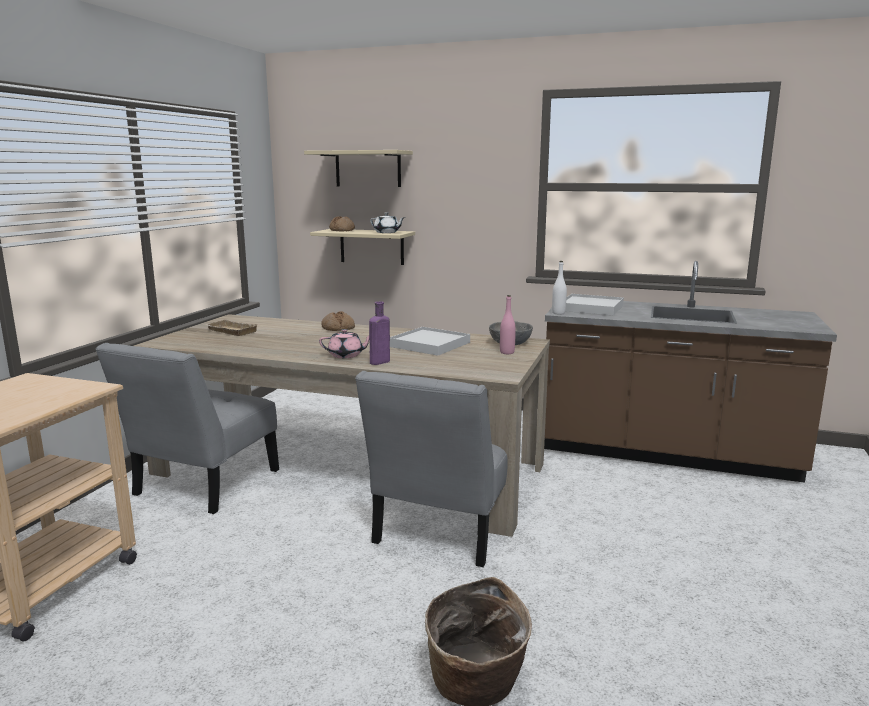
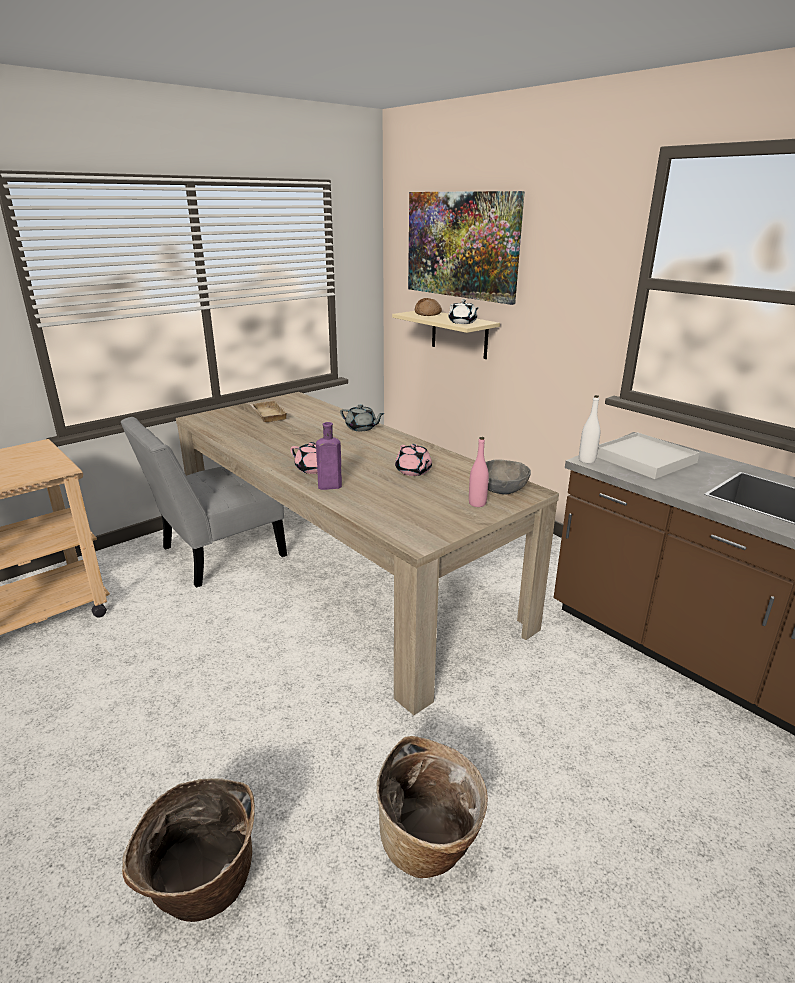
camera: 30 degrees right, 10 degrees up
beige shelf [304,150,413,187] -> picture [408,191,525,305]
bread [321,311,355,331] -> grey teapot [340,404,385,431]
grey chair [355,371,508,567] -> none
white tray [390,327,470,356] -> pink teapot [395,444,432,476]
none -> basket [377,736,488,878]

